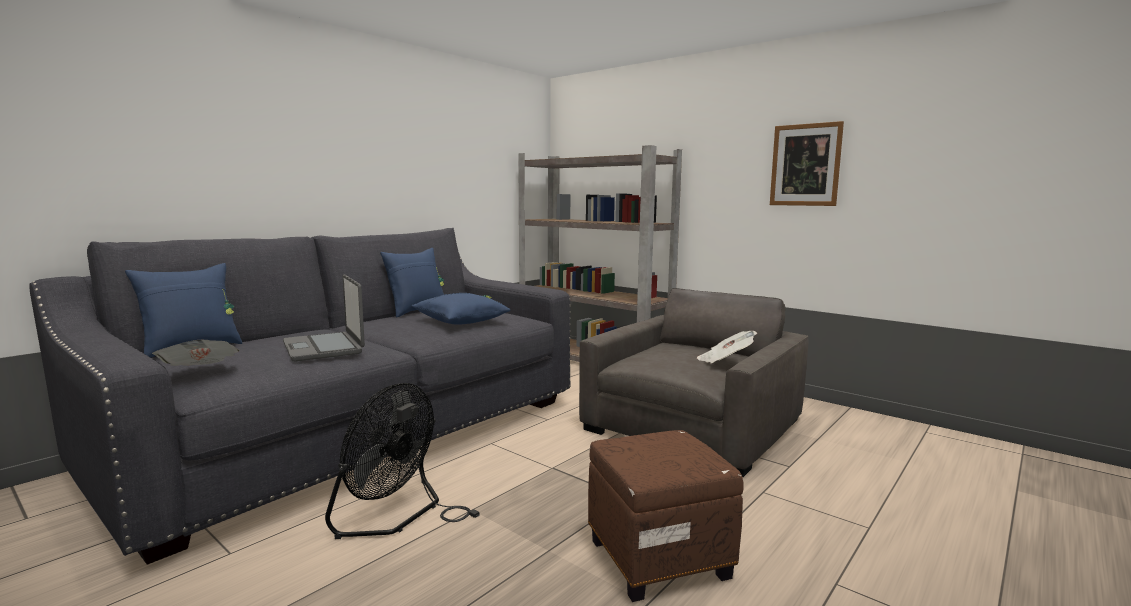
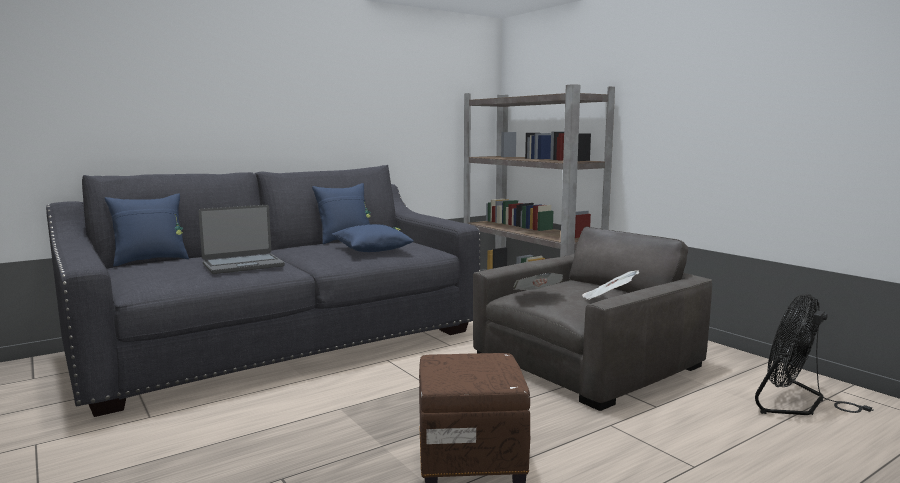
camera: 15 degrees right, 0 degrees up
newspaper [152,340,239,366] -> newspaper moved to [513,273,563,290]
laptop [283,274,365,362] -> laptop turned 105 degrees counterclockwise [198,205,285,274]
black fan [325,383,480,539] -> black fan moved to [755,294,874,415]
picture [770,121,844,206] -> none

